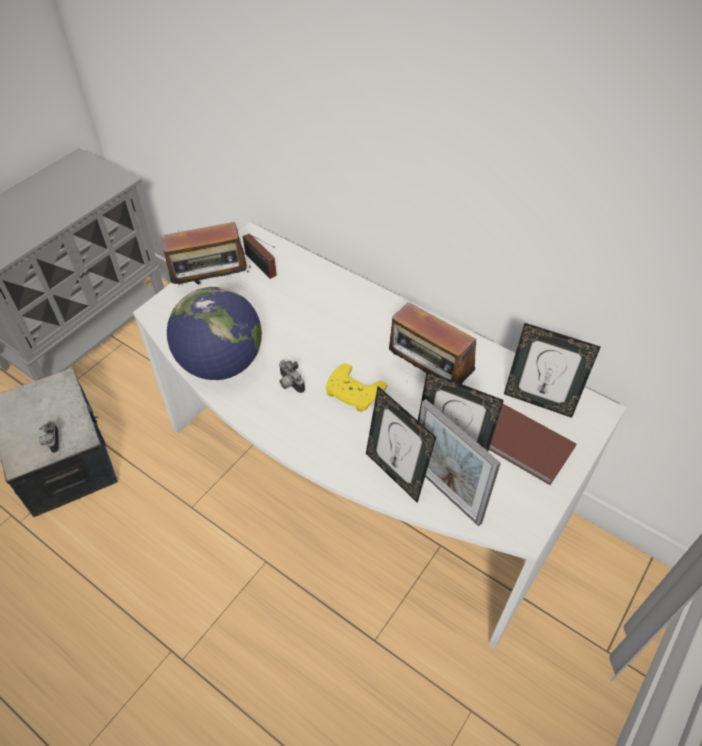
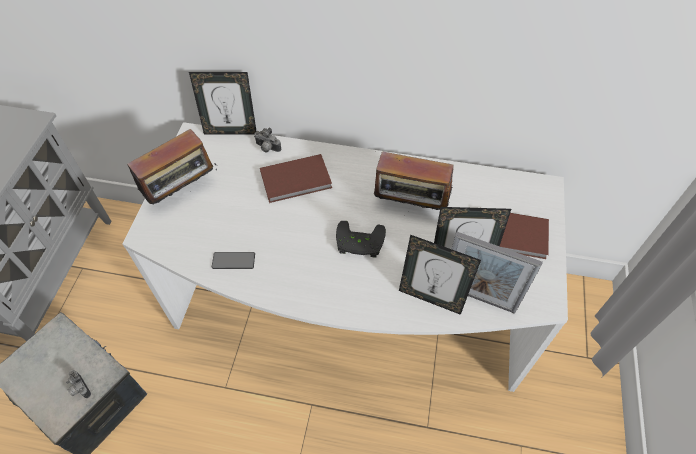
camera: 25 degrees left, 5 degrees up
globe [167,287,262,380] -> phone [212,252,255,269]
radio [243,233,277,279] -> none
camera [279,360,305,393] -> camera moved to [254,128,281,153]
yellow game controller [326,363,387,413] -> black game controller [336,221,386,258]
picture frame [504,323,600,418] -> picture frame moved to [189,72,256,134]
none -> brown book [260,154,332,203]

